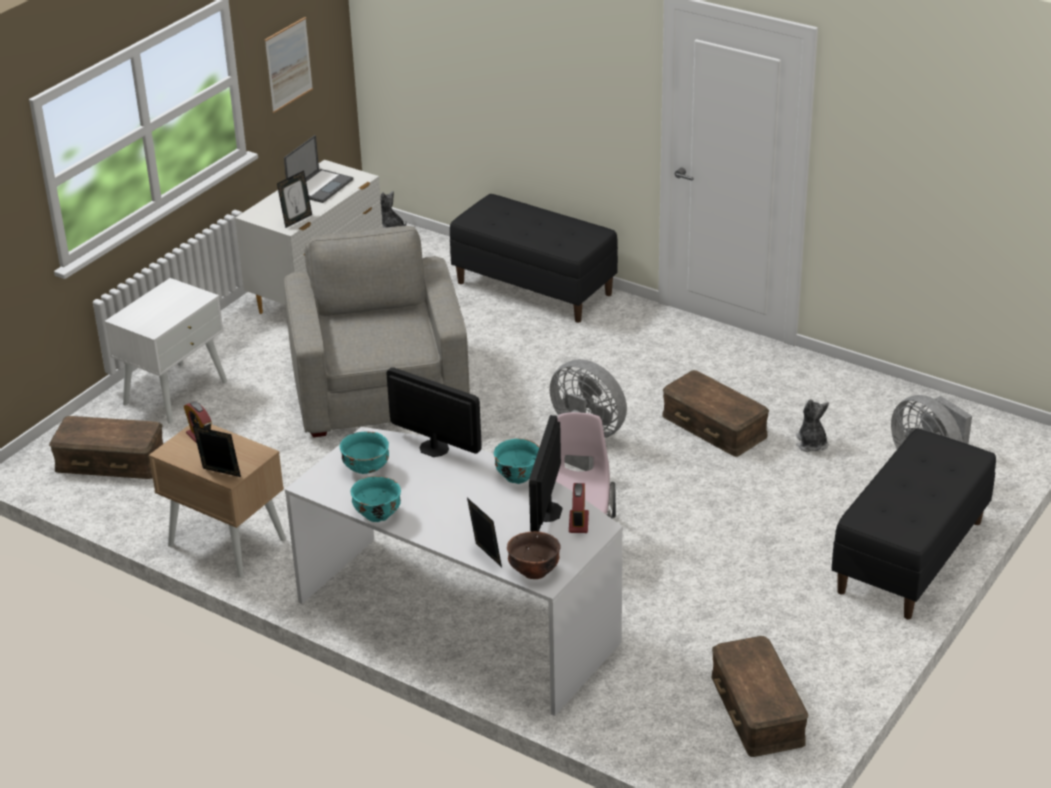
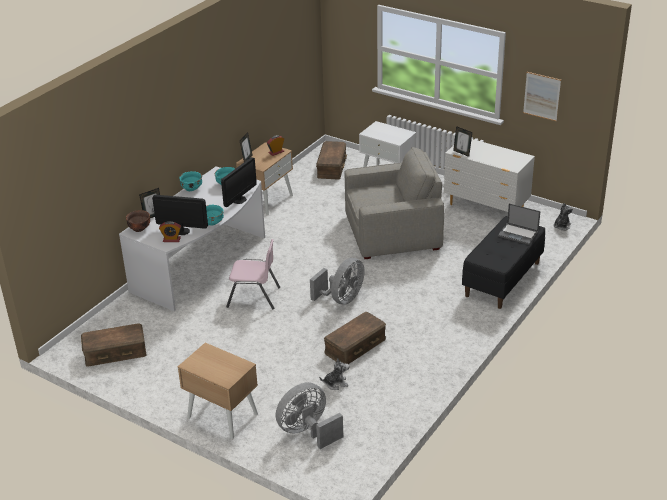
camera: 90 degrees right, 0 degrees up
laptop [284,135,353,203] -> laptop moved to [498,203,540,245]
black bench [832,428,996,620] -> beige nightstand [178,343,258,439]

